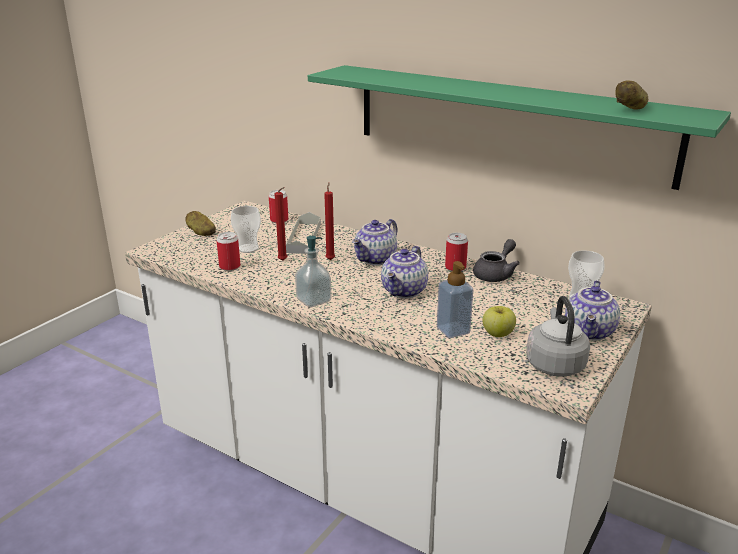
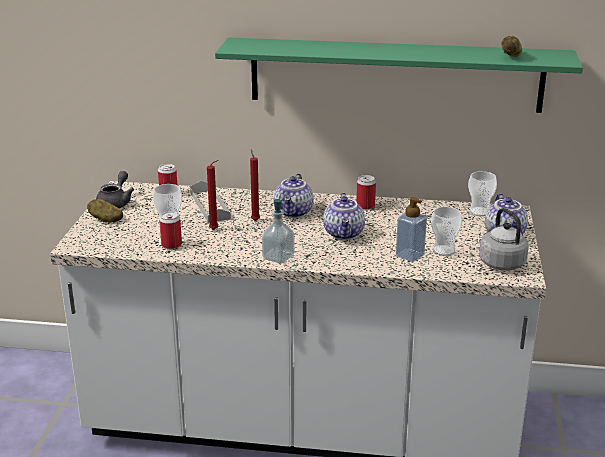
camera: 25 degrees left, 0 degrees up
grey teapot [473,239,520,282] -> grey teapot moved to [96,171,134,208]
apple [483,306,516,337] -> cup [431,207,462,256]

